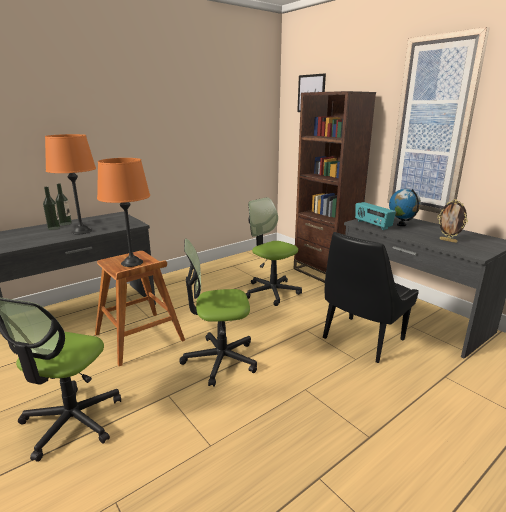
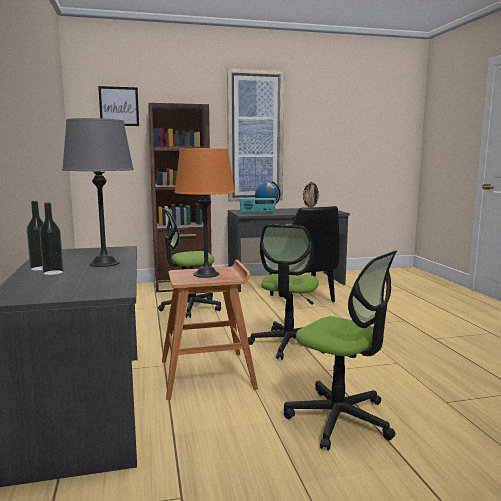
camera: 65 degrees left, 10 degrees down
orange table lamp [45,134,96,234] -> grey table lamp [62,118,134,267]

